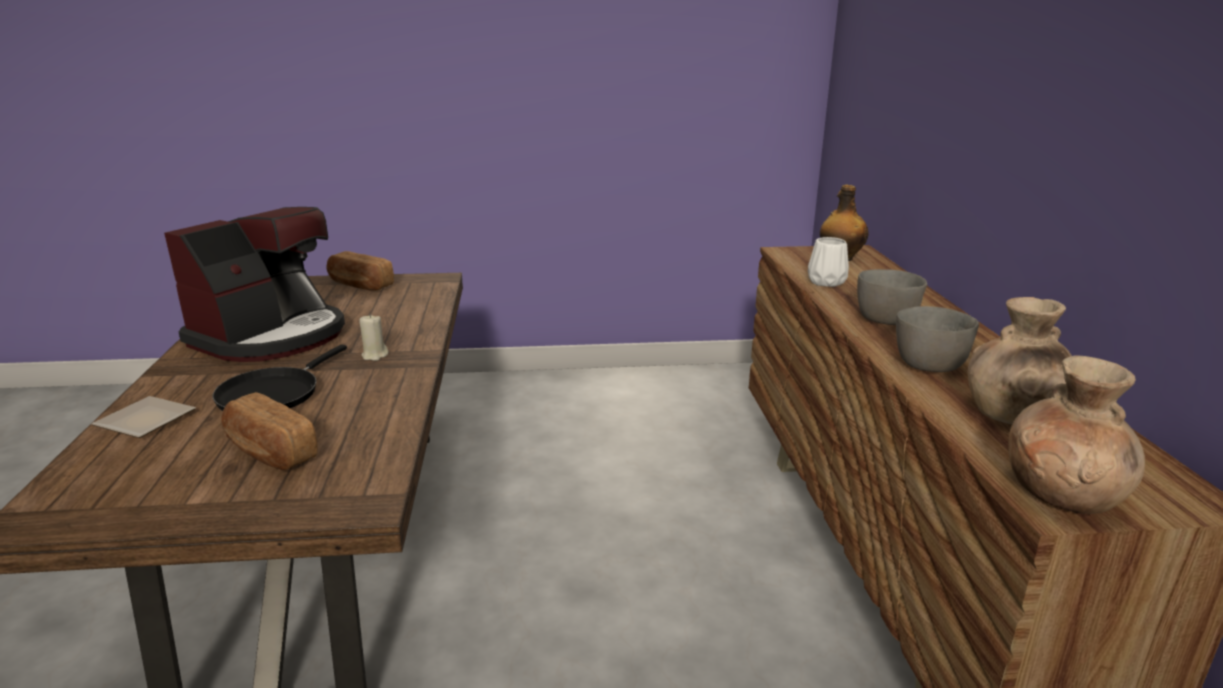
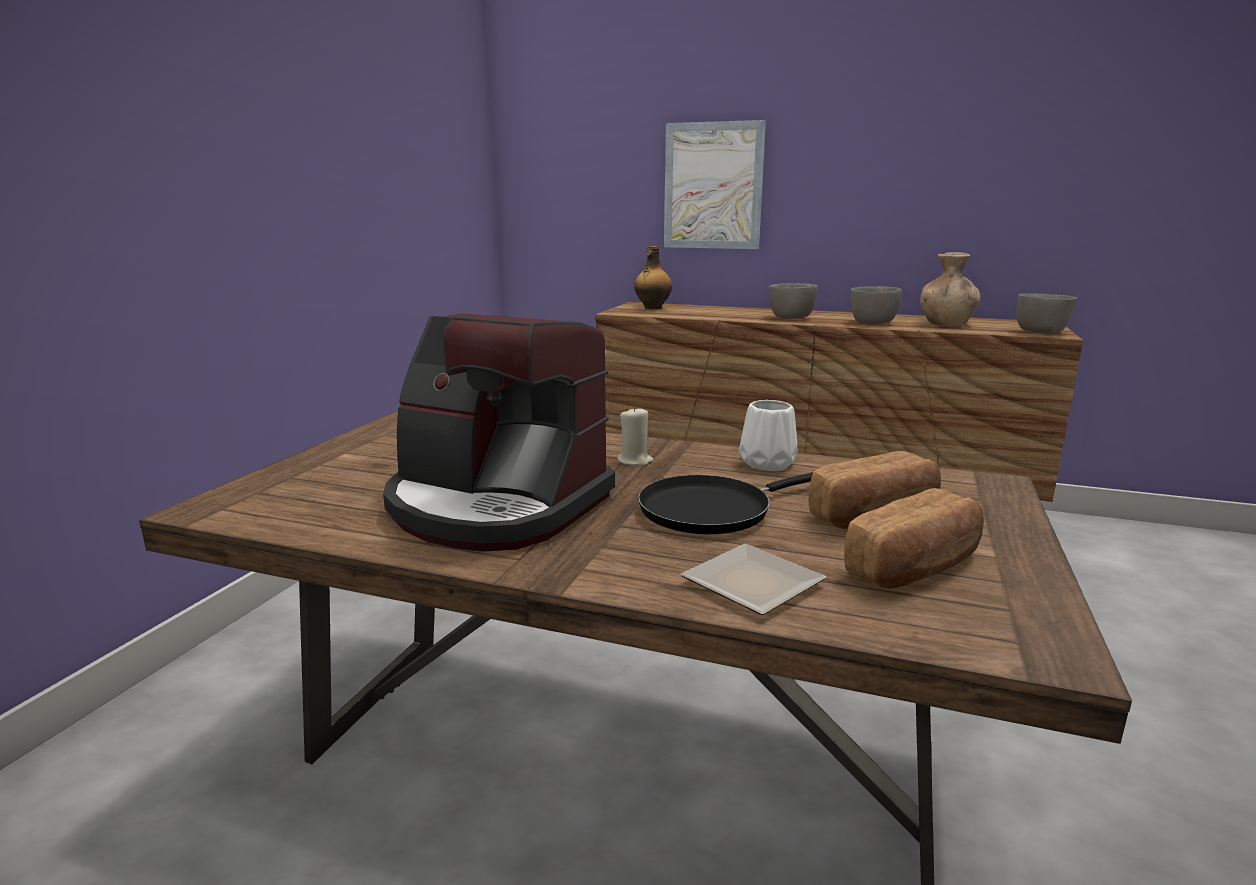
camera: 65 degrees left, 5 degrees down
coffee machine [164,207,345,362] -> coffee machine turned 150 degrees clockwise [383,313,615,552]
black frying pan [212,344,347,411] -> black frying pan turned 105 degrees clockwise [638,472,813,534]
bread [326,251,394,291] -> bread moved to [844,488,984,589]
white vase [808,237,849,287] -> white vase moved to [739,400,797,471]
brown vase [1008,356,1145,514] -> grey bowl [1016,293,1077,334]
none -> picture [664,120,766,249]

